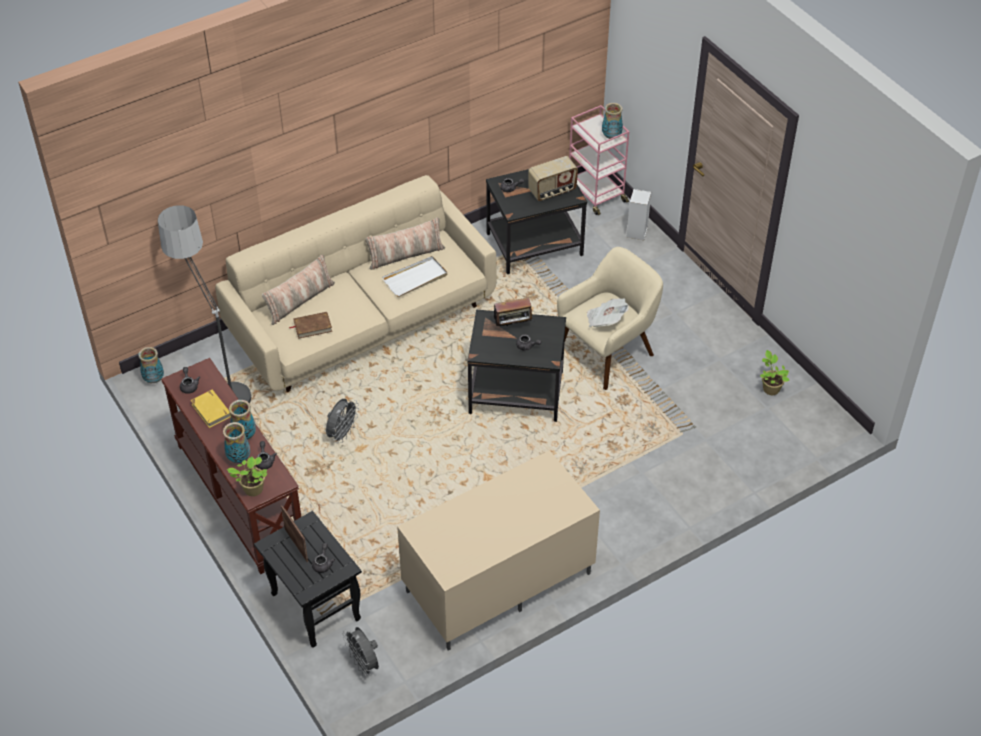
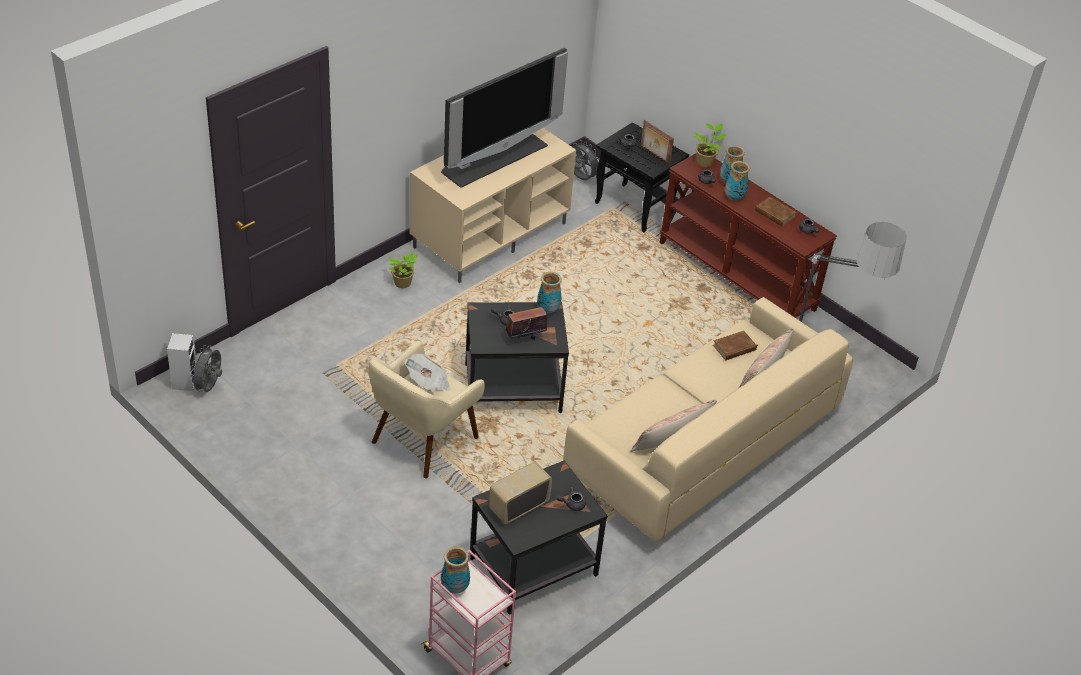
camera: 165 degrees right, 5 degrees down
vase [138,347,164,383] -> vase moved to [537,272,562,313]
yellow book [191,390,231,428] -> brown book [755,197,797,228]
grey fan [326,399,359,443] -> grey fan moved to [190,345,222,392]
white tray [382,256,447,297] -> none
speaker [627,189,651,240] -> speaker moved to [167,333,197,391]
potted plant [760,350,790,395] -> potted plant moved to [388,252,417,288]
none -> television [441,48,568,188]

